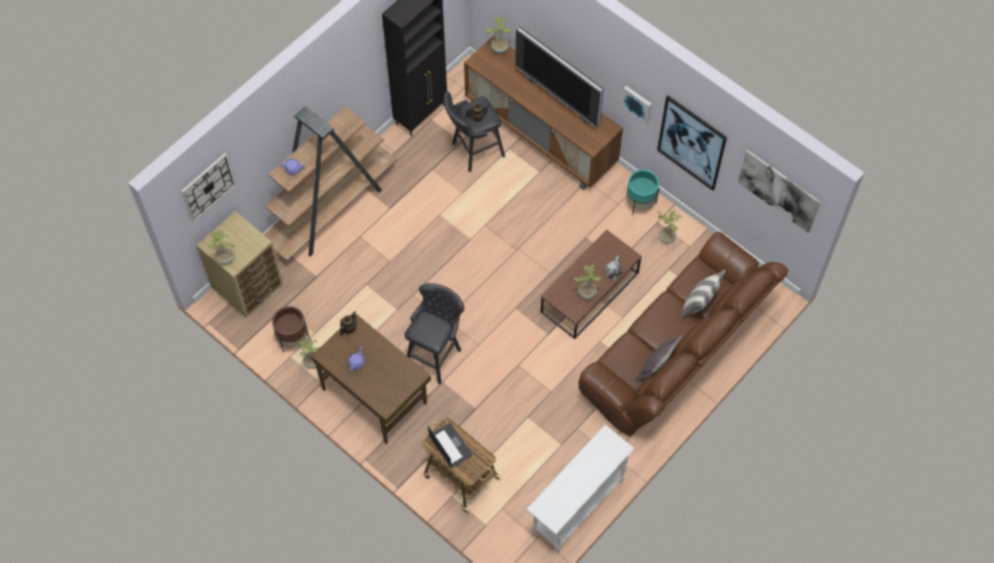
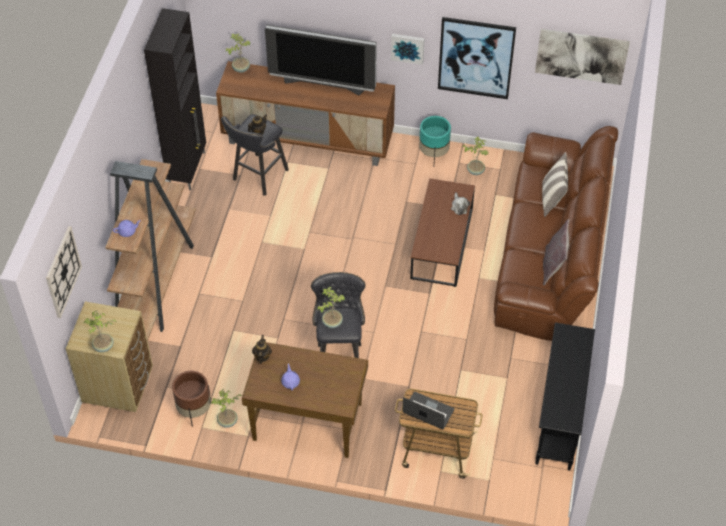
camera: 30 degrees left, 10 degrees down
white console table [526,425,635,553] -> black console table [535,323,595,471]
potted plant [573,265,601,299] -> potted plant moved to [317,287,345,328]

